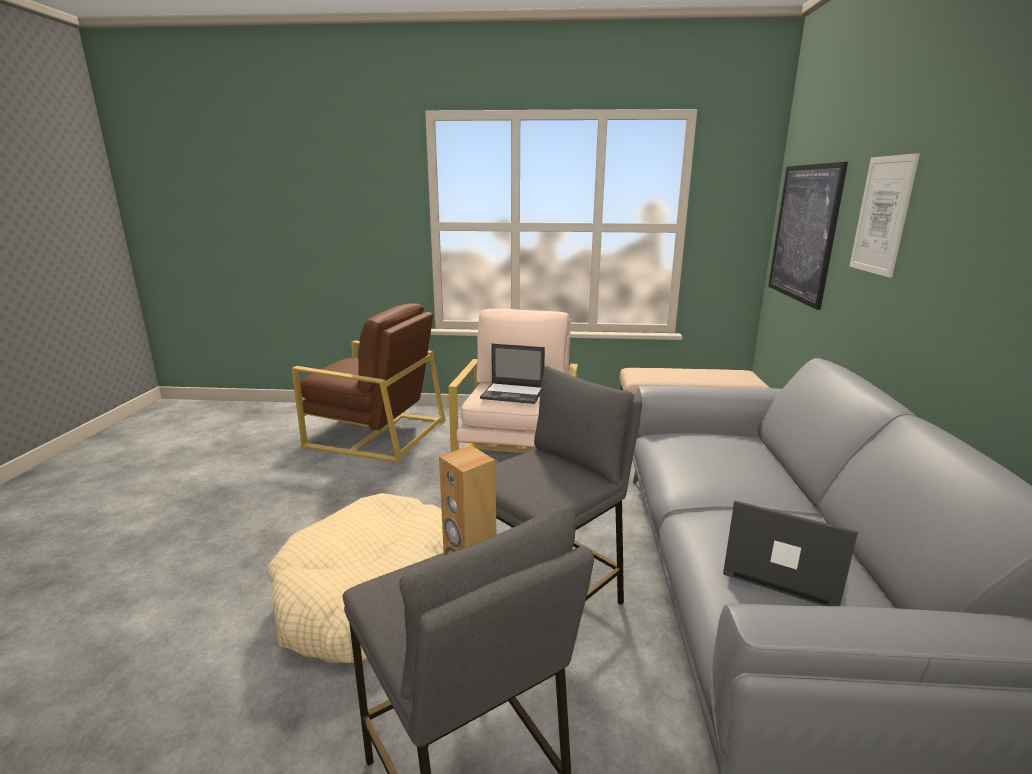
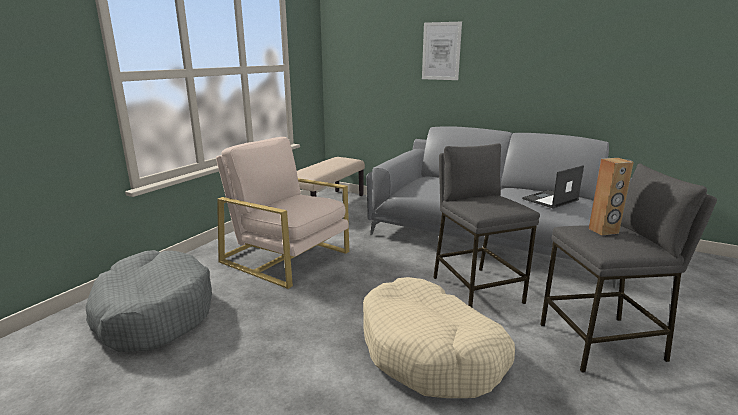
camera: 65 degrees left, 0 degrees up
brown armchair [292,303,446,463] -> grey dog bed [86,250,212,352]
laptop [480,344,545,404] -> none
picture [768,162,848,310] -> none

